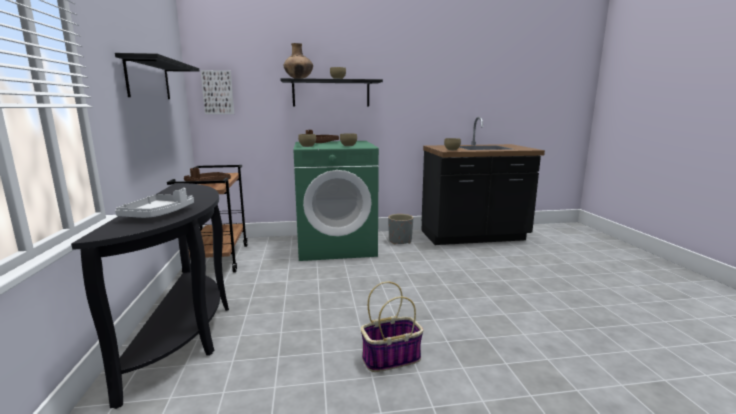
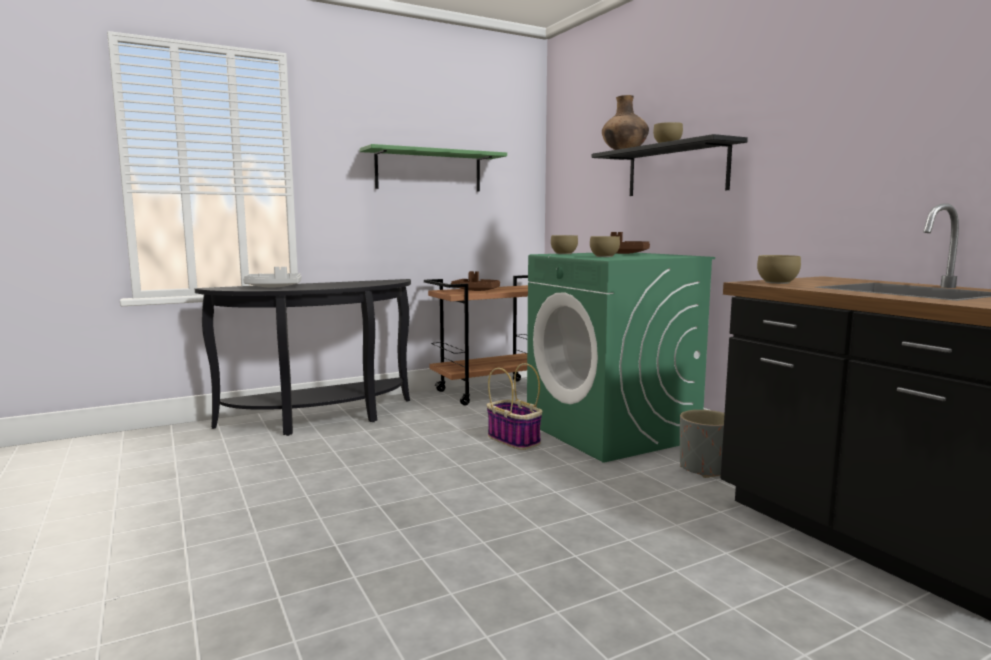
camera: 70 degrees right, 5 degrees down
black shelf [115,53,199,99] -> green shelf [360,144,507,192]
picture [201,70,234,114] -> none
basket [361,282,423,372] -> basket moved to [487,363,543,450]

